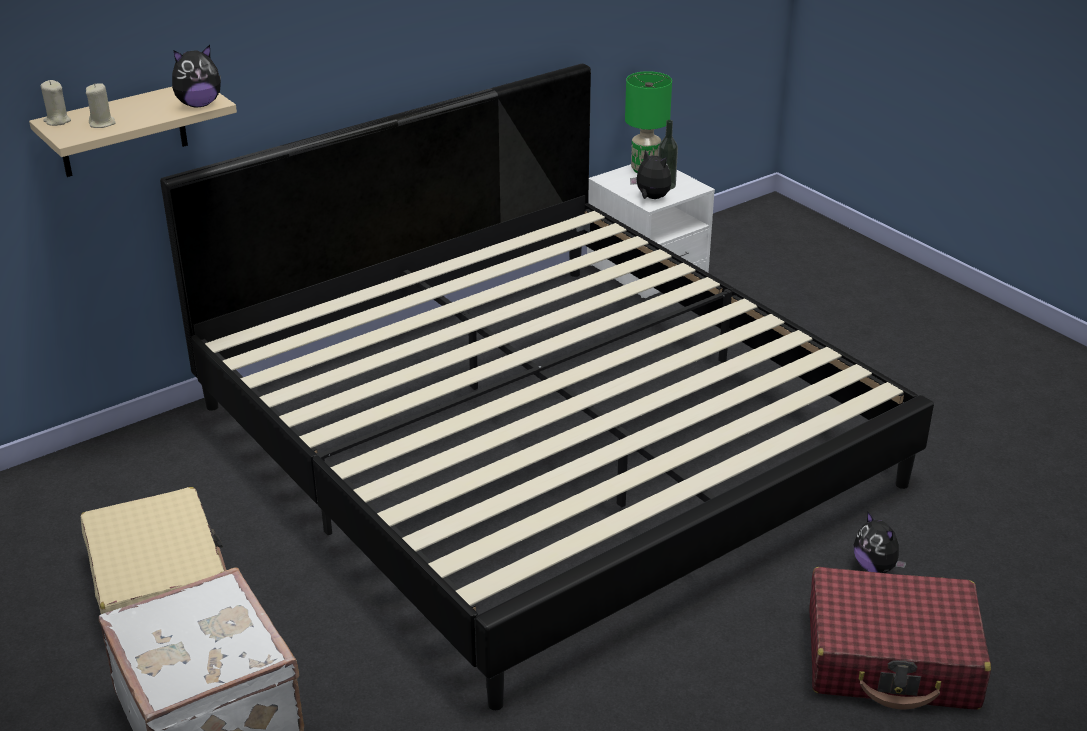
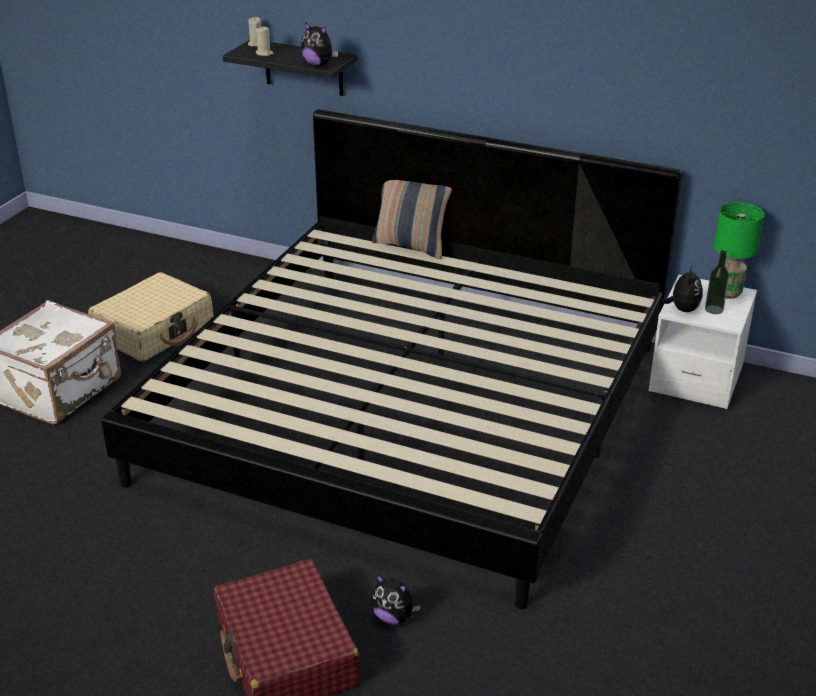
camera: 60 degrees right, 0 degrees up
beige shelf [29,87,237,177] -> black shelf [223,40,357,96]
plush toy [854,511,907,573] -> plush toy turned 90 degrees counterclockwise [371,574,421,624]
none -> pillow [372,180,452,259]

